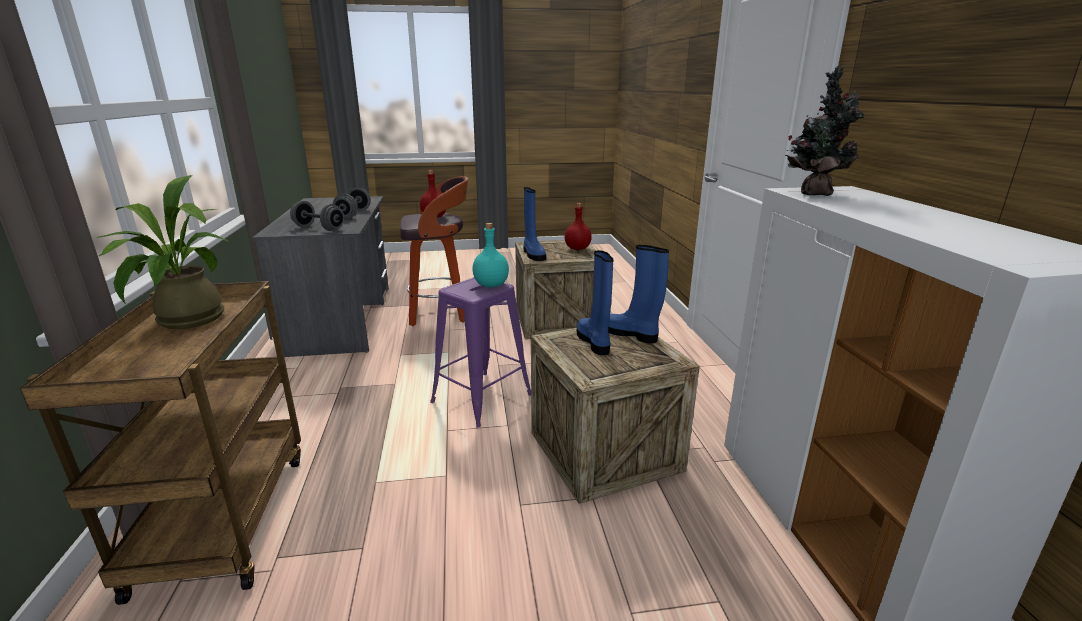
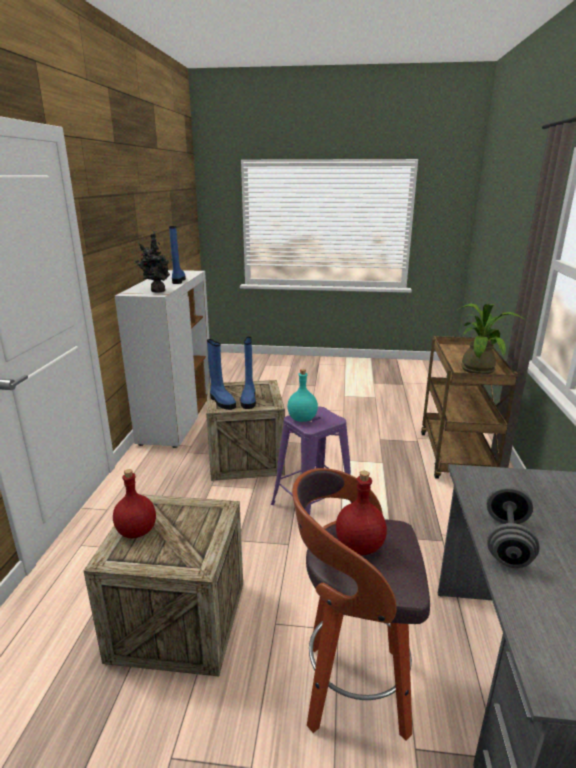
camera: 165 degrees left, 0 degrees up
grey dumbbell [290,201,345,231] -> none
blue boot [523,187,546,261] -> blue boot moved to [169,226,186,284]

